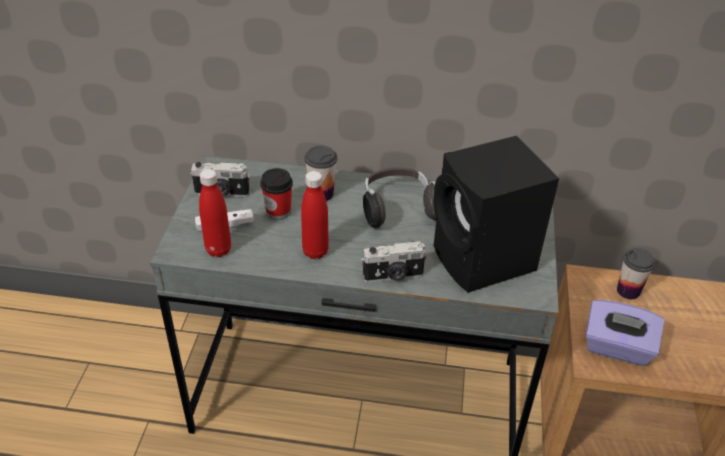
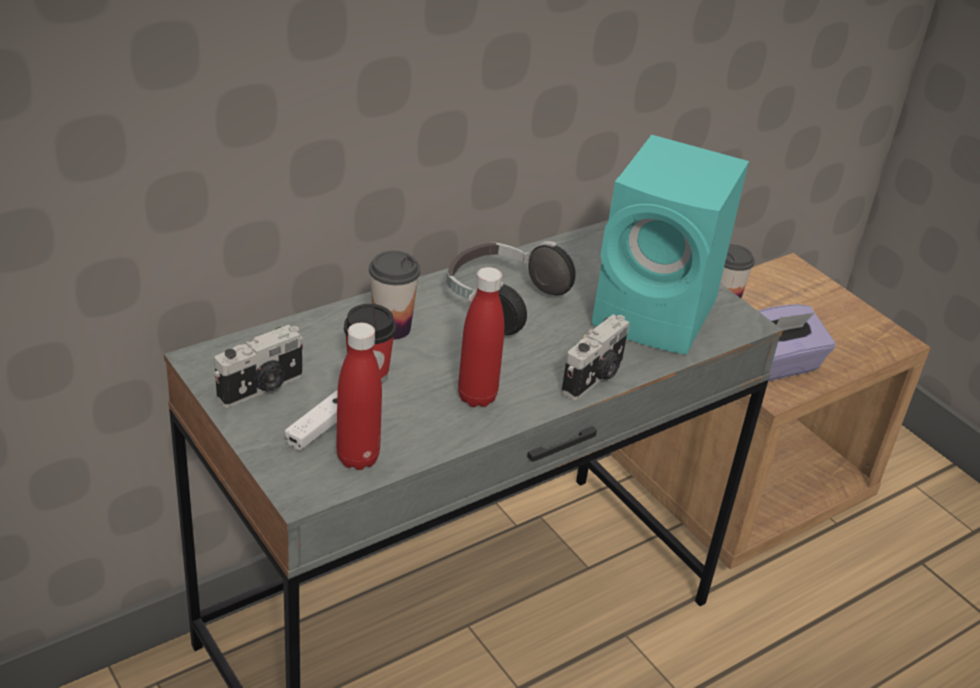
camera: 45 degrees left, 5 degrees down
black speaker [433,136,559,293] -> turquoise speaker [591,135,749,355]

